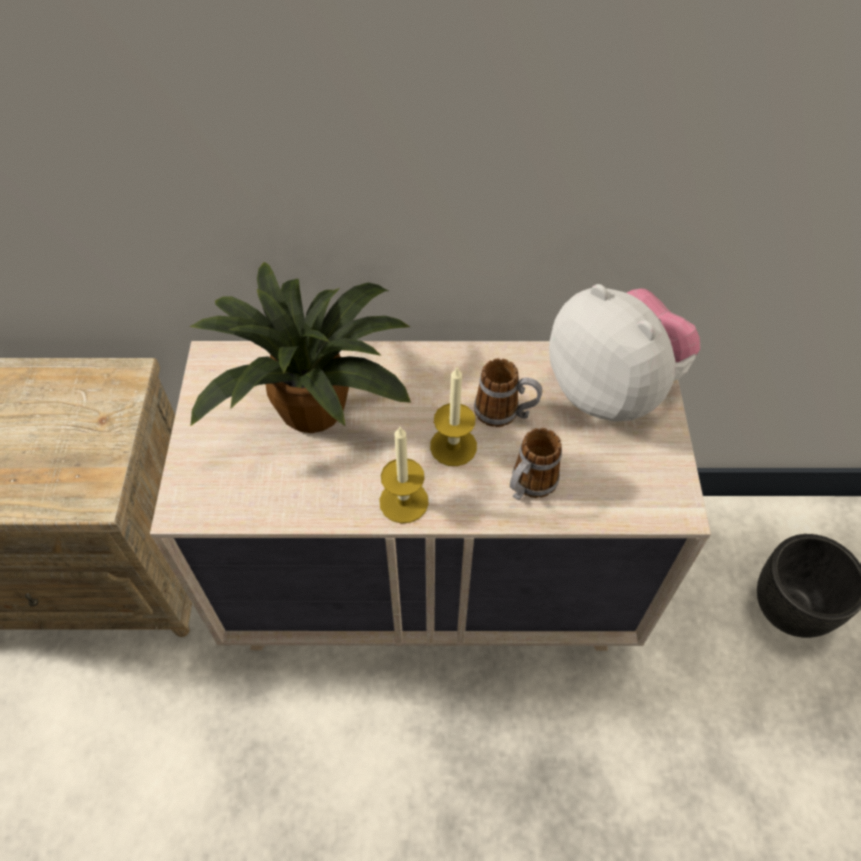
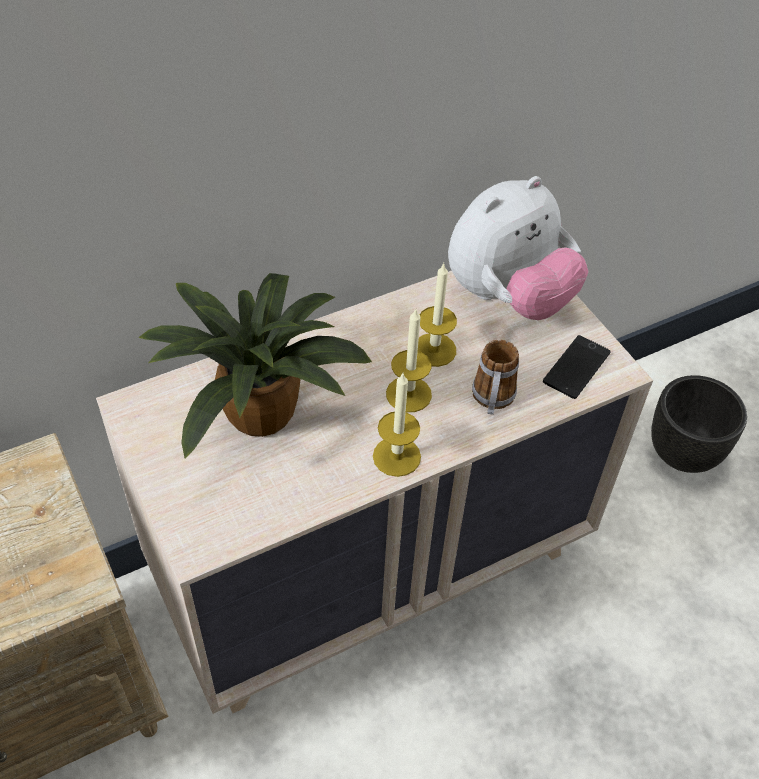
camera: 30 degrees left, 5 degrees down
mug [474,358,542,427] -> candle [418,263,457,367]
plush toy [549,284,700,422] -> plush toy turned 120 degrees clockwise [448,176,589,320]
none -> phone [543,335,611,399]

